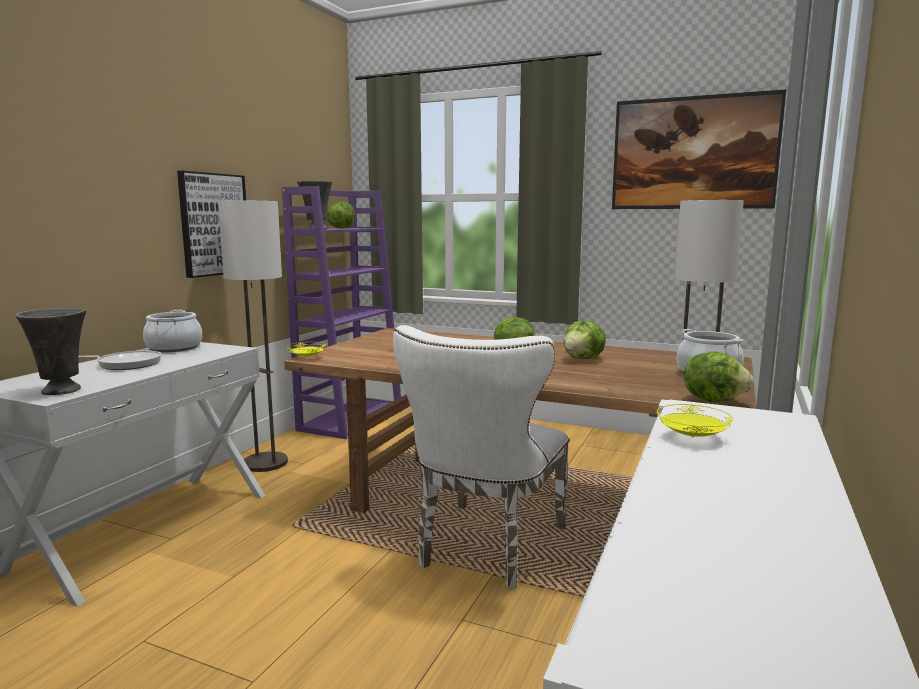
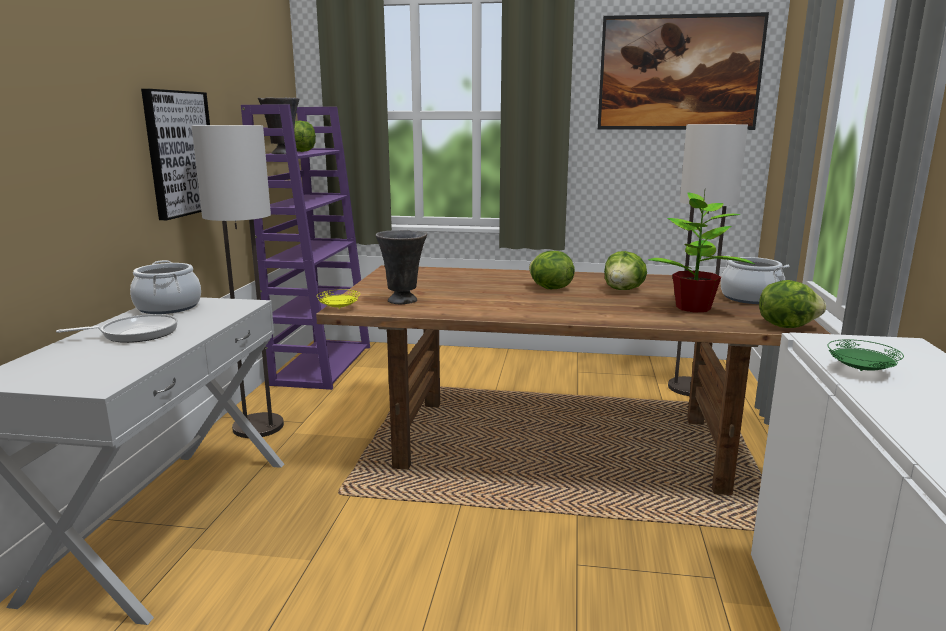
camera: 15 degrees left, 5 degrees up
grey vase [16,308,86,395] -> grey vase moved to [376,230,427,304]
white chair [393,325,569,589] -> none
yellow plate [657,404,733,438] -> green plate [827,339,904,371]
none -> potted plant [648,192,755,313]

